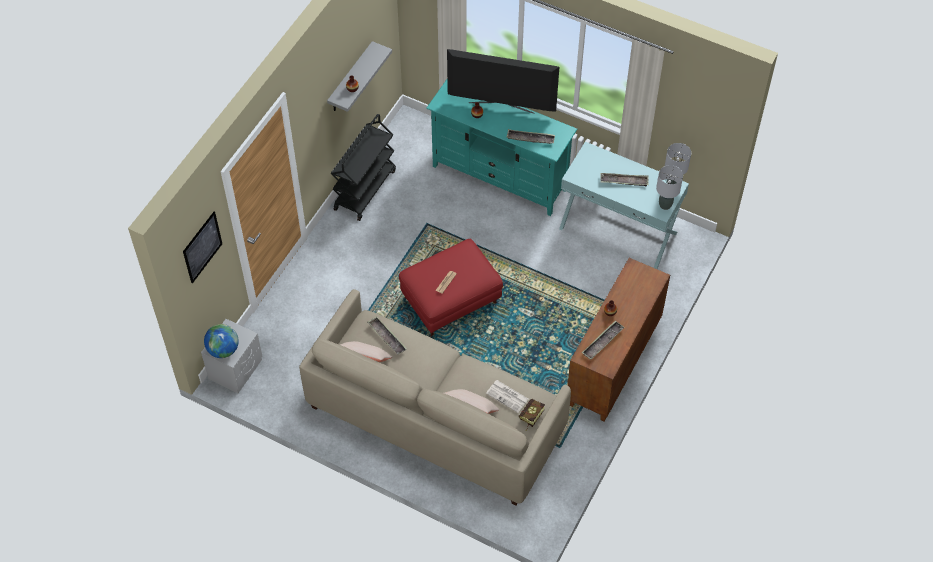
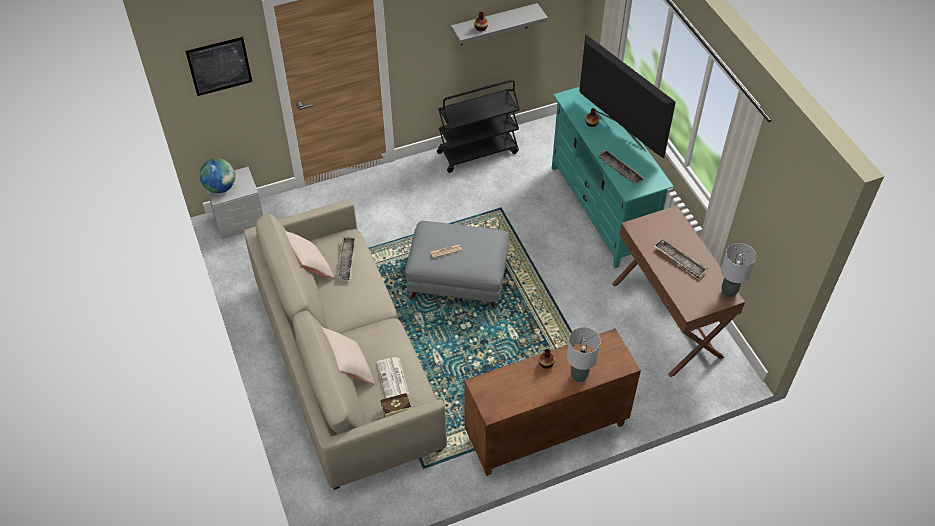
camera: 40 degrees right, 5 degrees down
red ottoman [399,239,503,336] -> grey ottoman [405,221,509,308]
turquoise console table [559,142,689,269] -> brown console table [612,205,745,377]
tray [582,321,625,360] -> none
grey table lamp [656,165,683,210] -> grey table lamp moved to [567,327,601,382]

